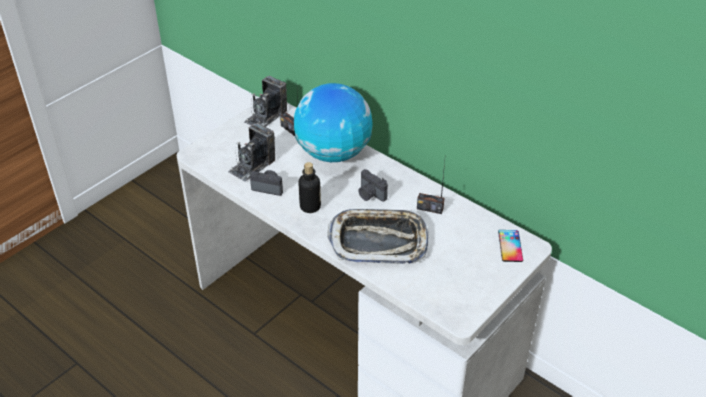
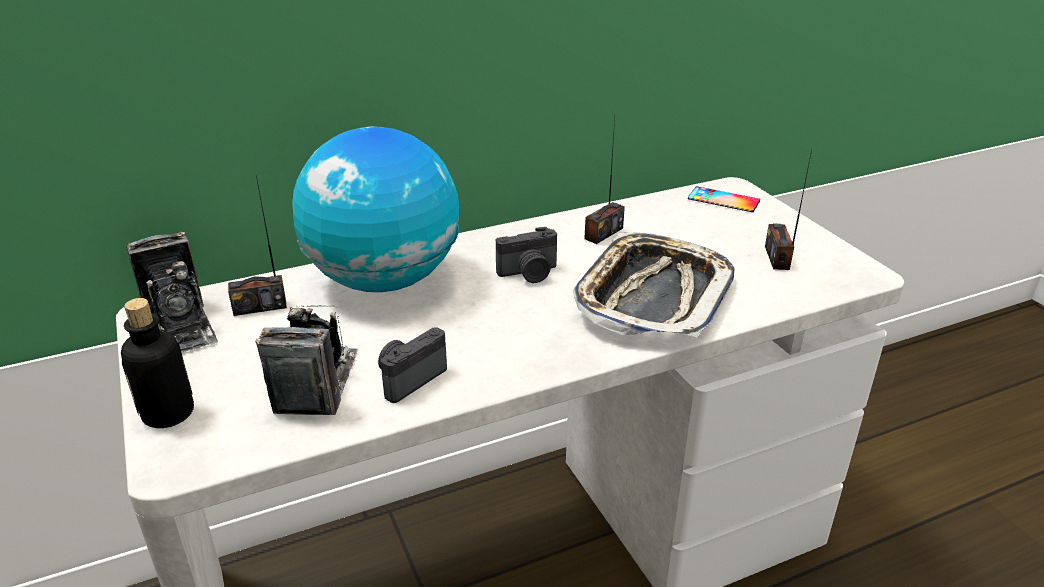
camera: 65 degrees left, 10 degrees down
camera [228,123,275,182] -> camera turned 150 degrees counterclockwise [255,305,359,415]
bottle [298,162,321,213] -> bottle moved to [121,298,194,428]
none -> radio [765,150,812,270]

